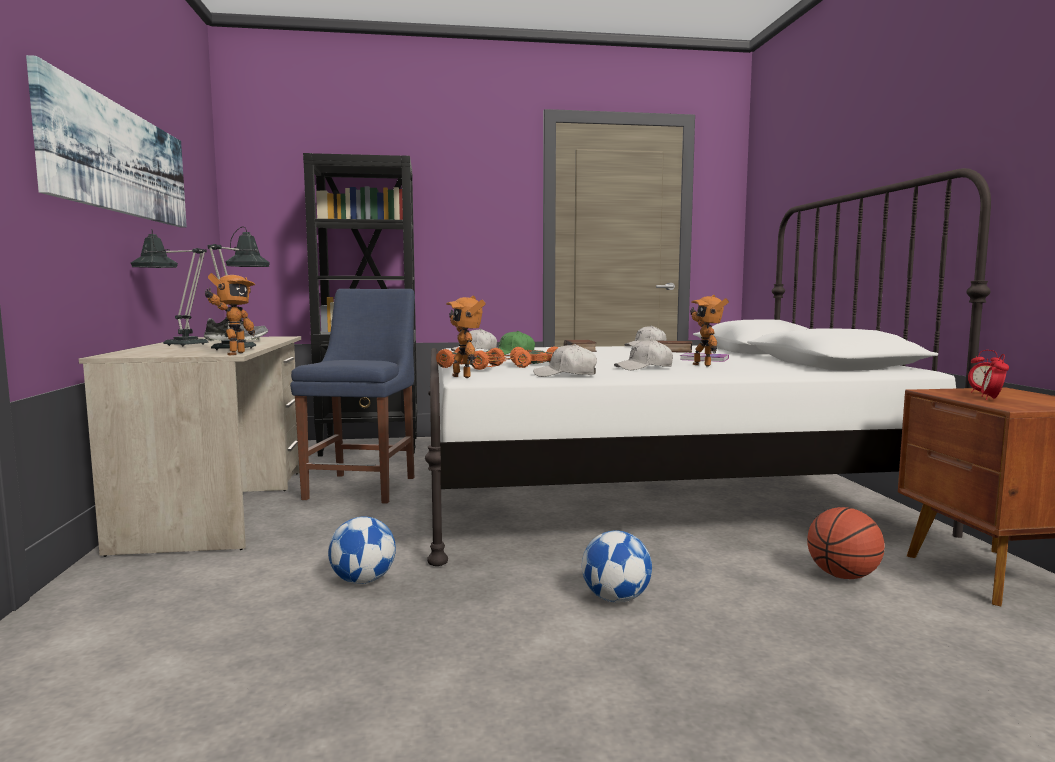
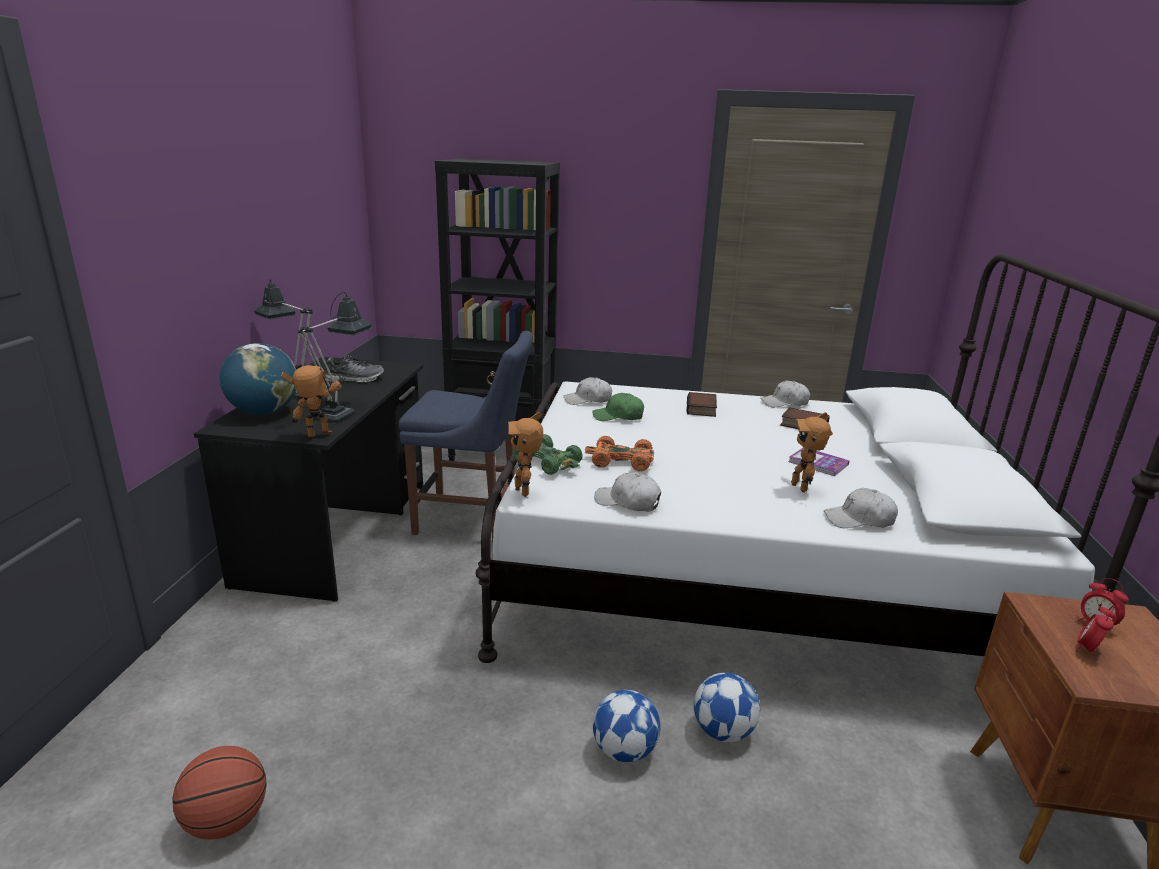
camera: 15 degrees right, 15 degrees up
picture [26,55,187,228] -> none
beige desk [79,336,301,557] -> black desk [194,357,423,602]
toy robot [205,273,256,355] -> toy robot turned 150 degrees counterclockwise [281,365,347,438]
blue chair [290,289,415,504] -> blue chair turned 75 degrees clockwise [399,331,533,543]
football [328,516,396,584] -> football moved to [694,673,760,742]
orange toy car [436,347,506,370] -> green toy car [512,434,582,475]
white cap [614,339,673,370] -> white cap moved to [824,488,898,528]
basketball [807,507,885,579] -> basketball moved to [173,746,266,840]
none -> globe [220,343,296,415]

